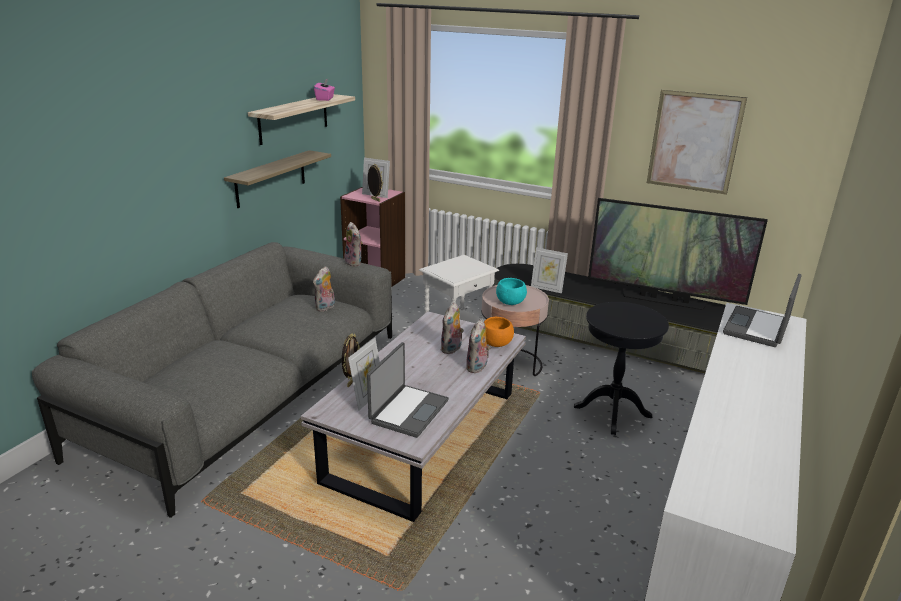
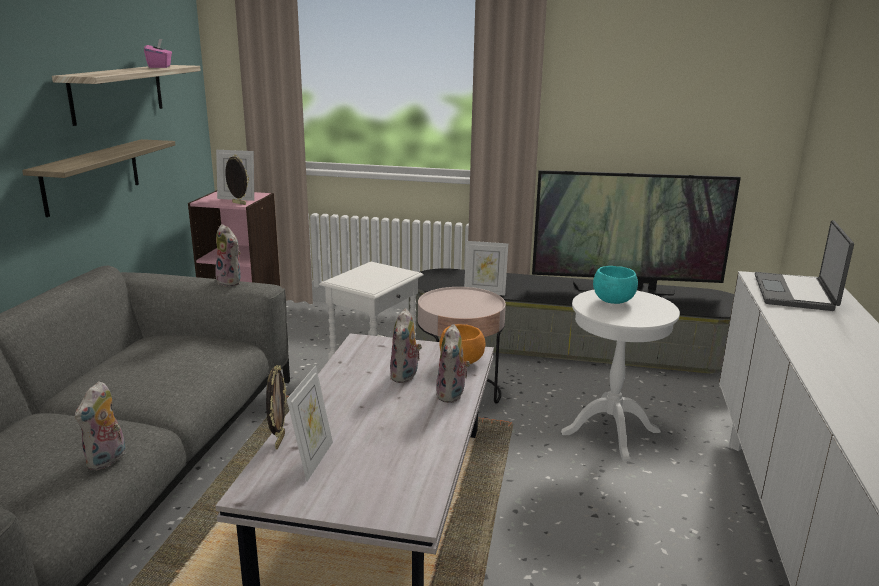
camera: 15 degrees left, 5 degrees down
plush toy [313,266,335,312] -> plush toy moved to [75,381,126,470]
laptop [367,342,449,438] -> none
turquoise bowl [496,278,527,305] -> turquoise bowl moved to [593,266,638,304]
black side table [574,302,669,435] -> white side table [561,290,680,461]
picture [647,90,747,195] -> none

